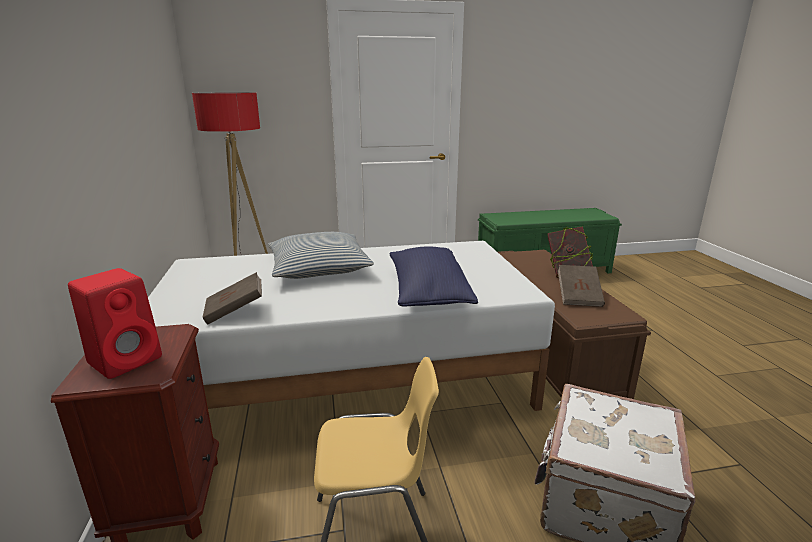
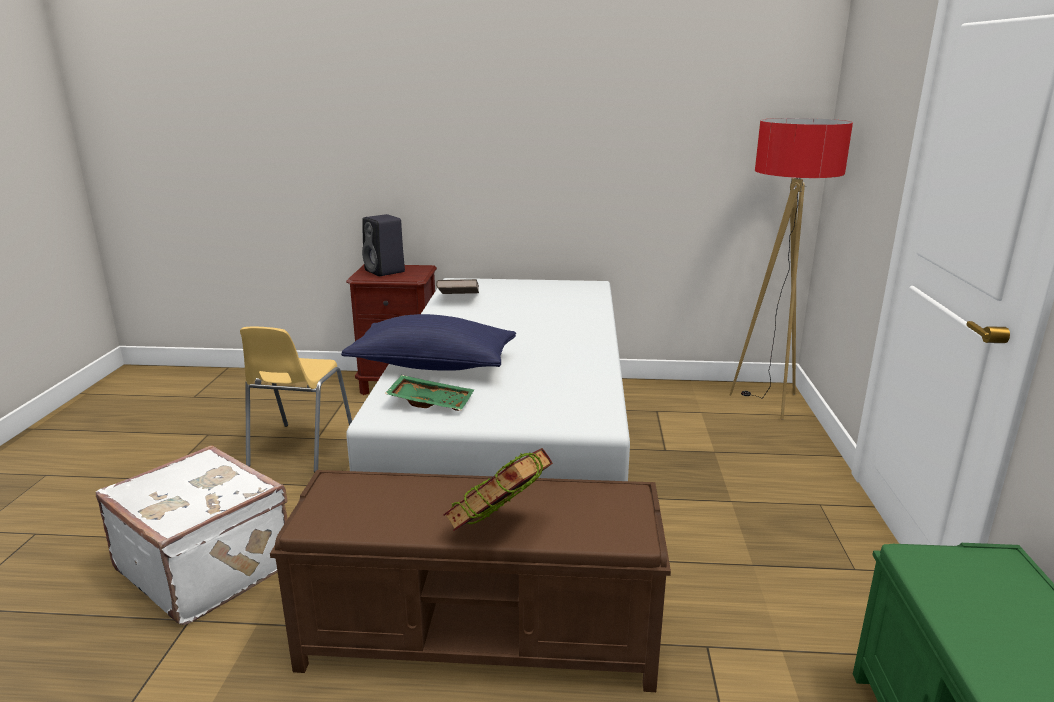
camera: 105 degrees right, 0 degrees up
red speaker [68,268,162,379] -> black speaker [362,214,405,276]
pillow [268,232,374,279] -> none
brown book [558,265,605,307] -> none
none -> green tray [385,375,474,411]

